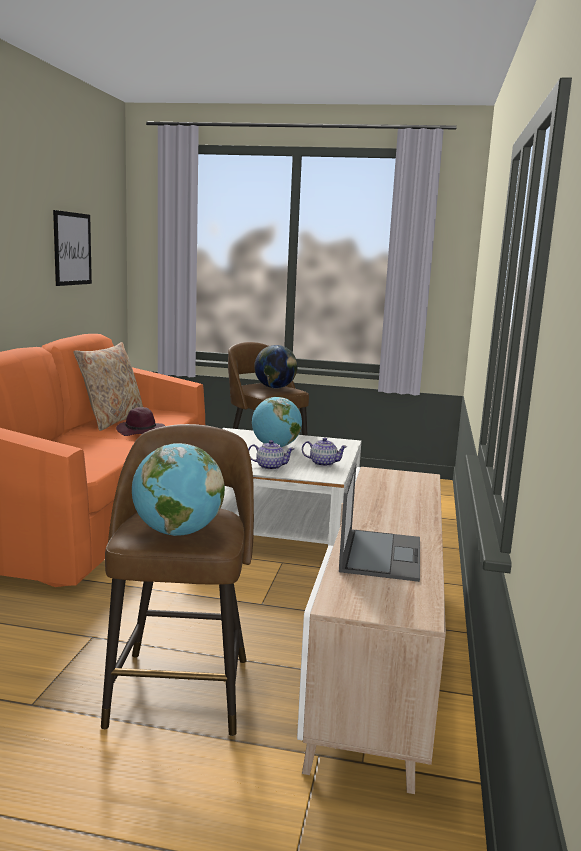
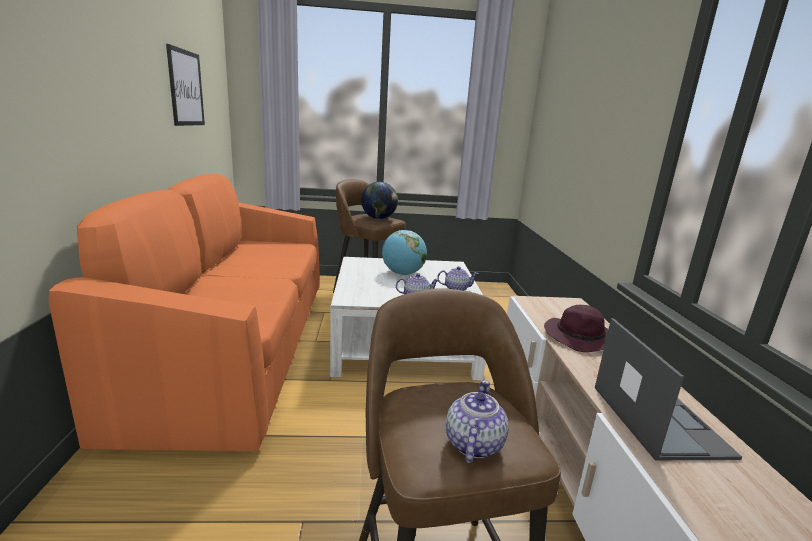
camera: 15 degrees left, 5 degrees up
beige pillow [73,342,143,431] -> none
purple hat [116,407,165,436] -> purple hat moved to [544,305,608,352]
globe [132,443,225,536] -> teapot [446,380,509,463]

